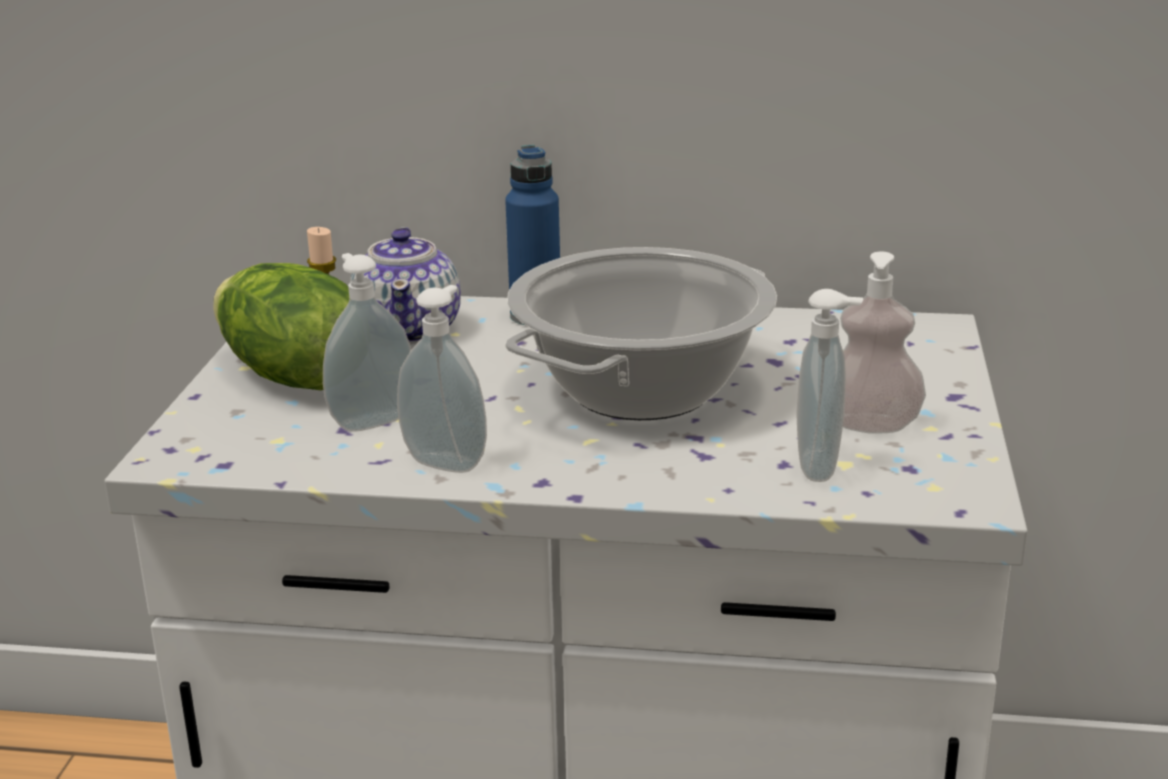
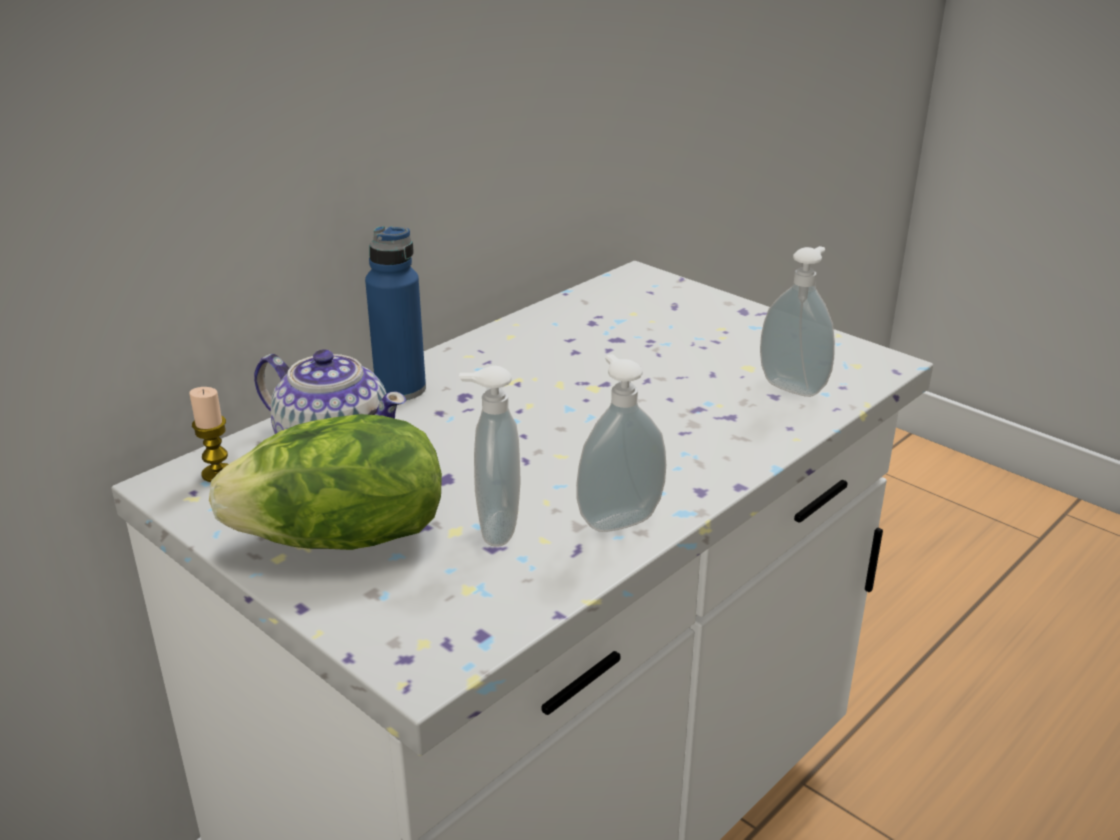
camera: 55 degrees left, 5 degrees up
cooking pot [505,247,777,420] -> none
soap dispenser [840,252,926,434] -> none

